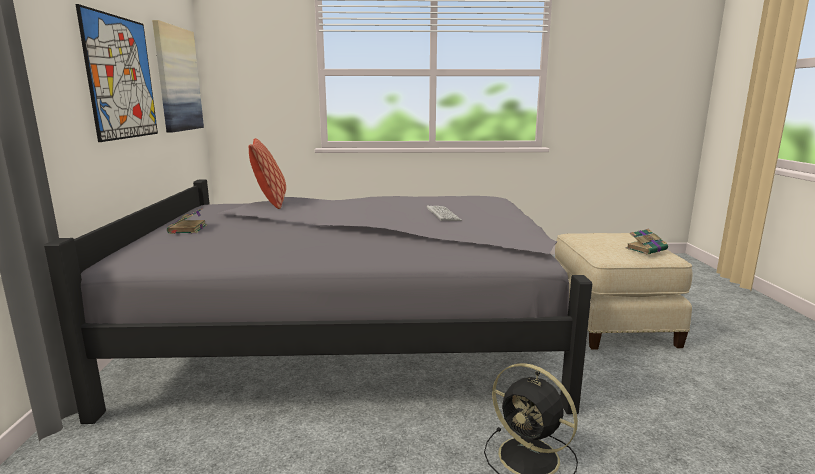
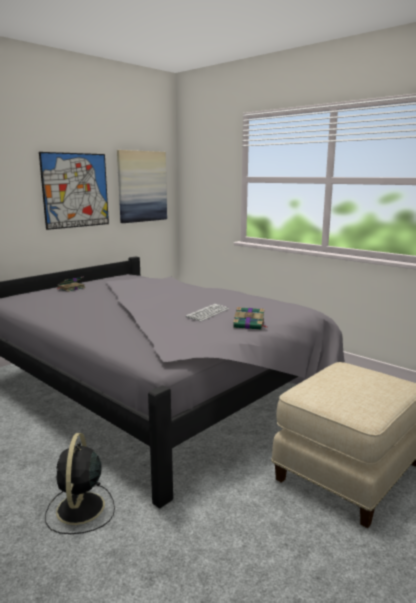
camera: 45 degrees right, 0 degrees up
pillow [249,138,286,209] -> none
book [626,229,668,255] -> book moved to [233,307,268,330]

